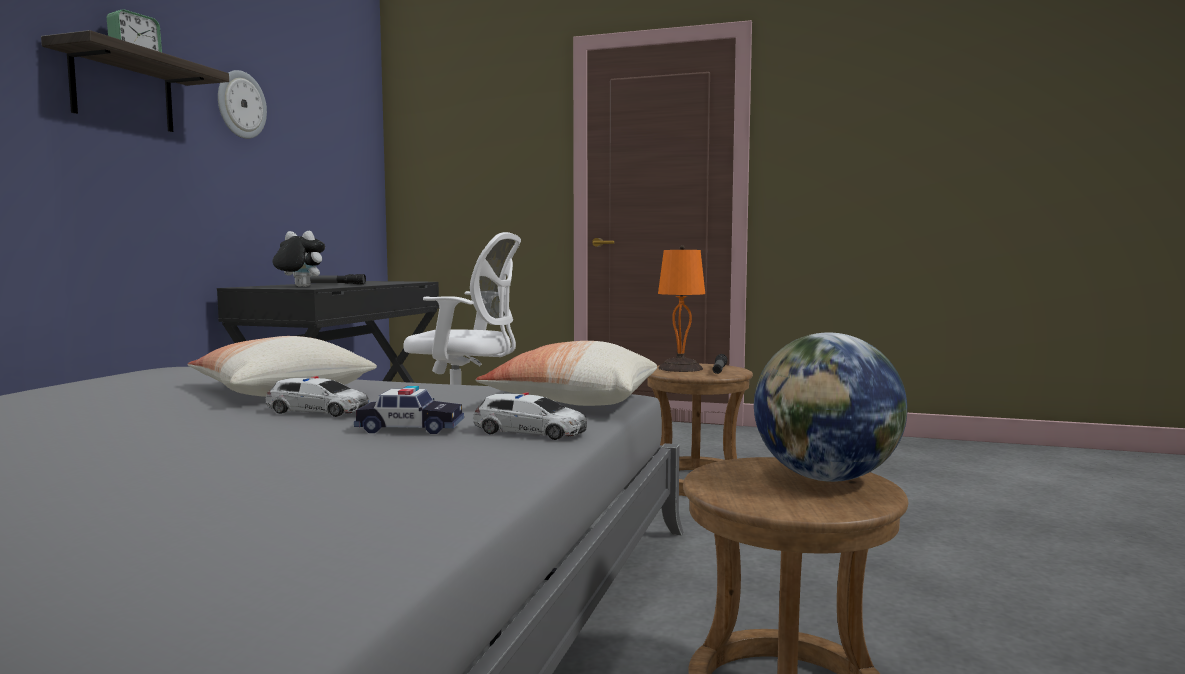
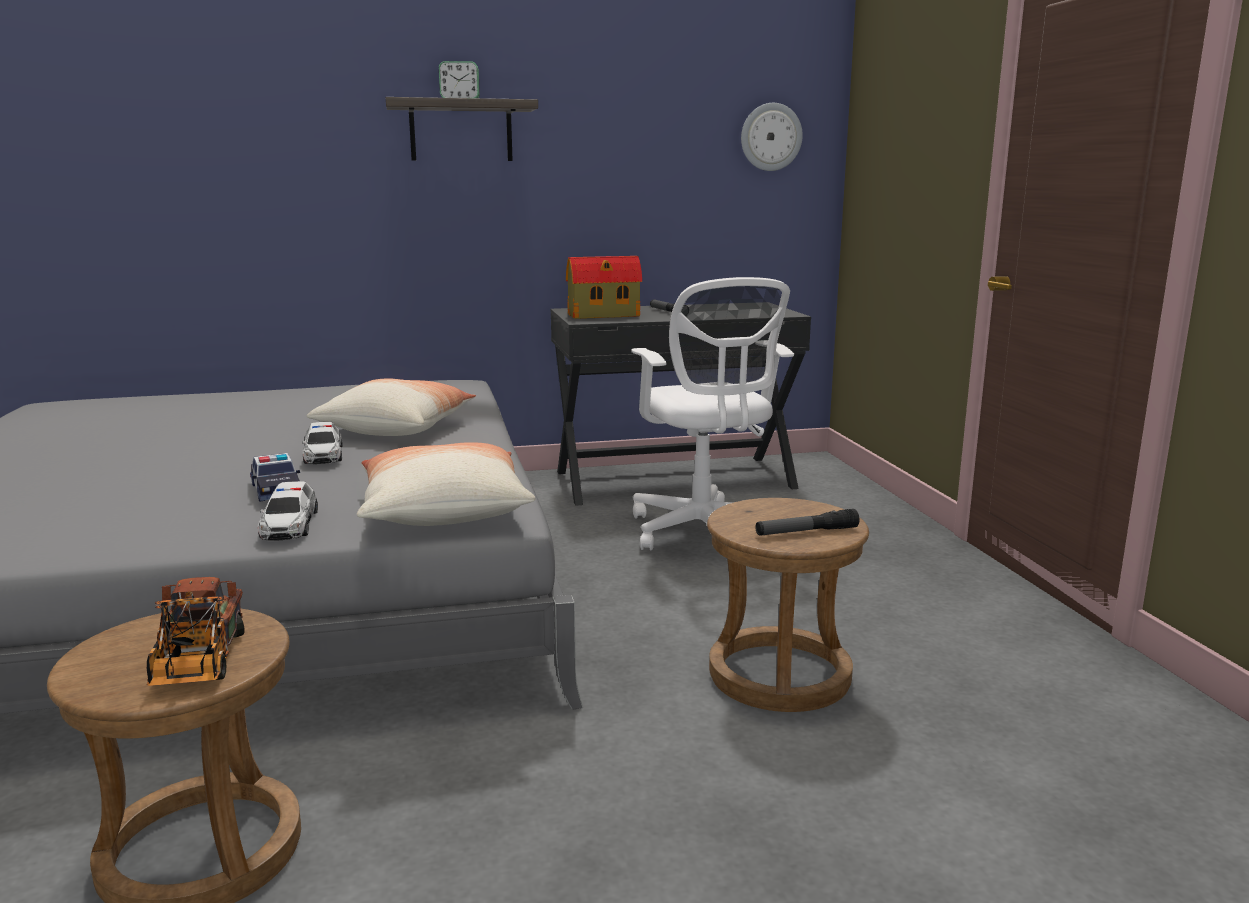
camera: 60 degrees right, 10 degrees up
wall clock [218,70,267,139] -> wall clock moved to [741,103,803,171]
plush toy [272,231,325,287] -> toy house [566,256,642,319]
orange table lamp [658,245,705,372] -> none
globe [754,332,907,482] -> toy truck [147,577,245,686]

